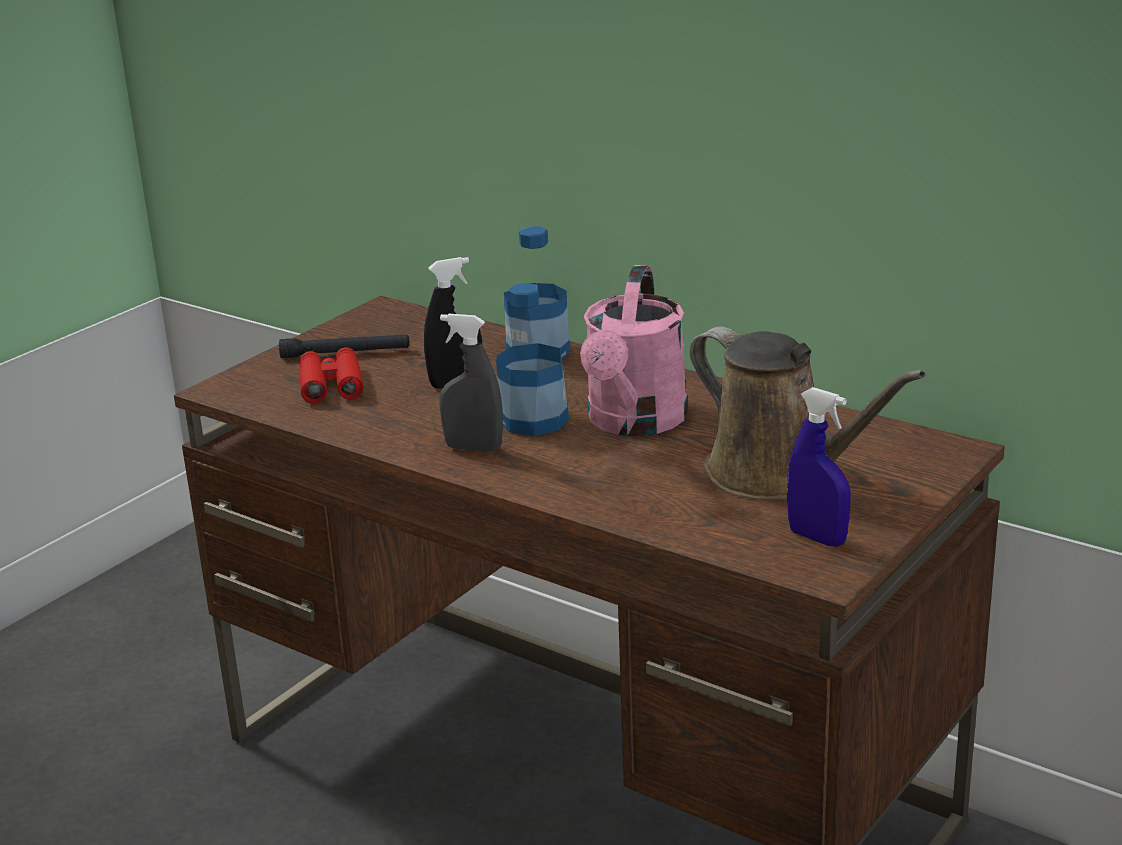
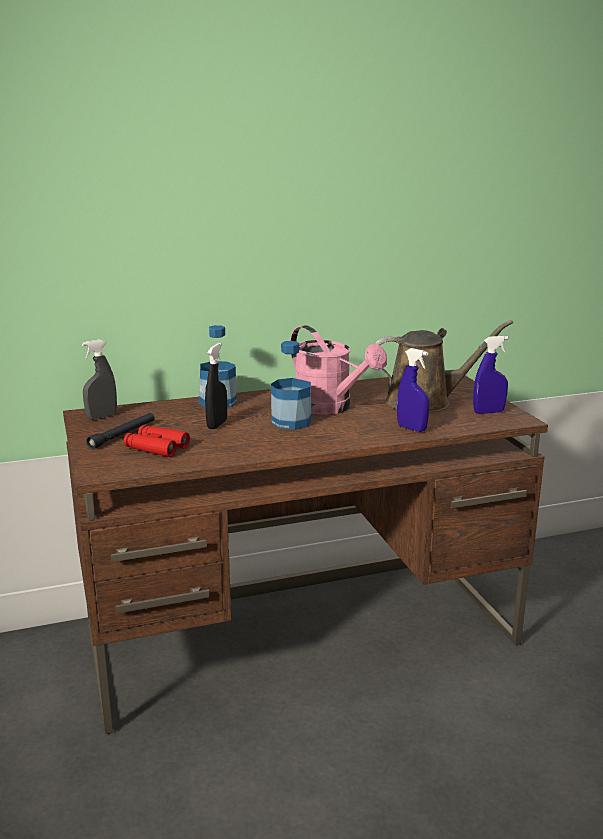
camera: 55 degrees left, 5 degrees down
grey spray bottle [439,314,503,452] -> grey spray bottle moved to [82,339,117,420]
none -> blue spray bottle [397,348,429,432]

